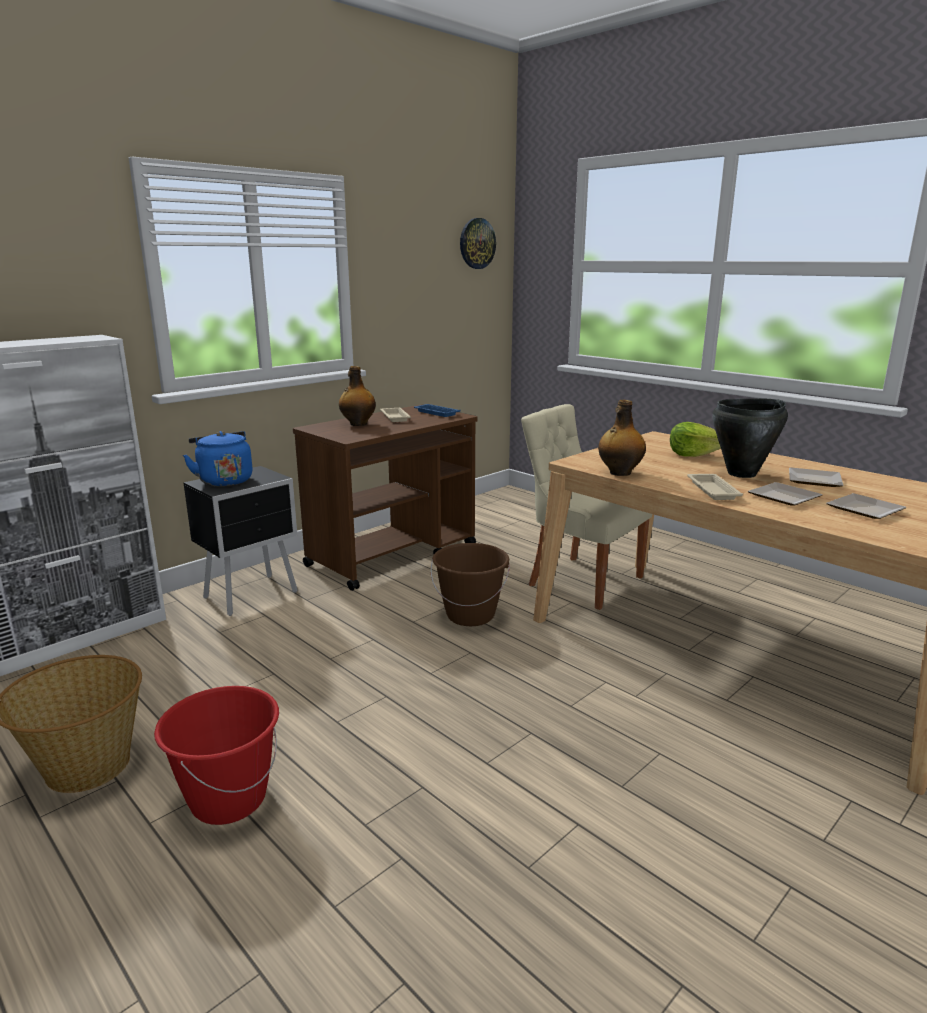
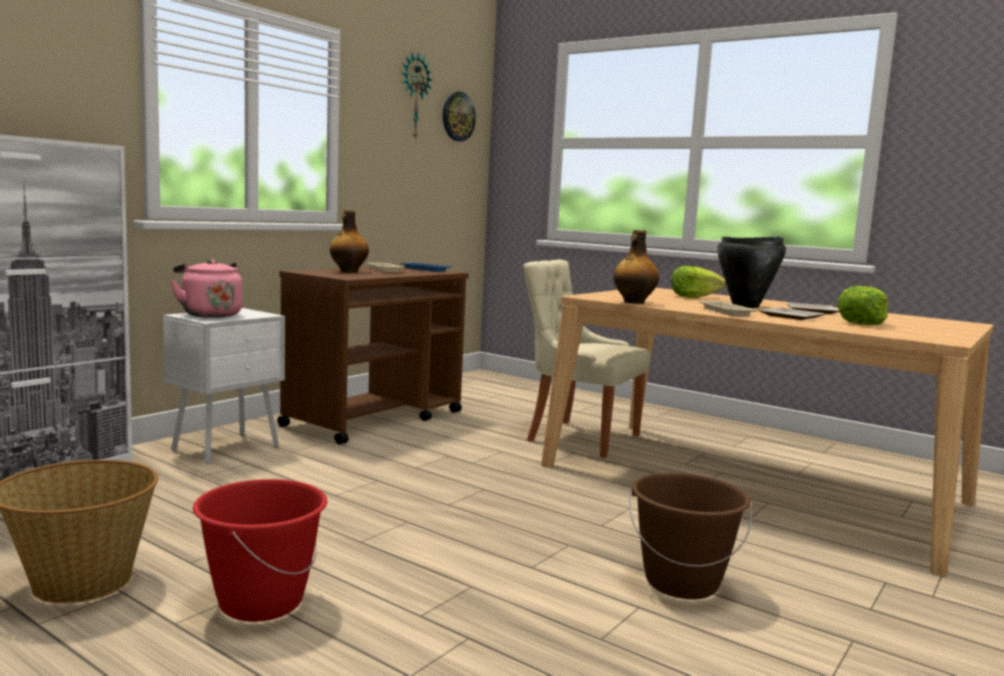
camera: 10 degrees left, 10 degrees down
blue kettle [183,431,253,486] -> pink kettle [171,259,243,318]
black nightstand [183,466,298,616] -> white nightstand [163,308,285,464]
brown bucket [431,543,510,626] -> brown bucket moved to [629,473,752,599]
plate [826,493,907,519] -> lettuce [837,286,888,325]
none -> wall clock [401,52,433,140]

